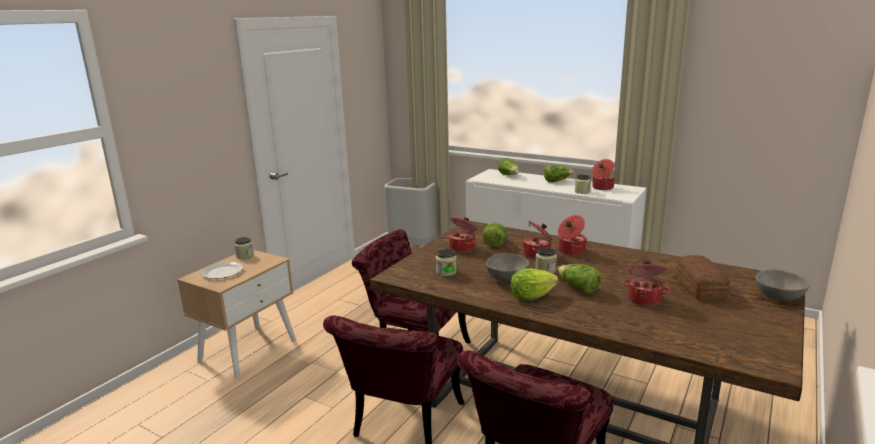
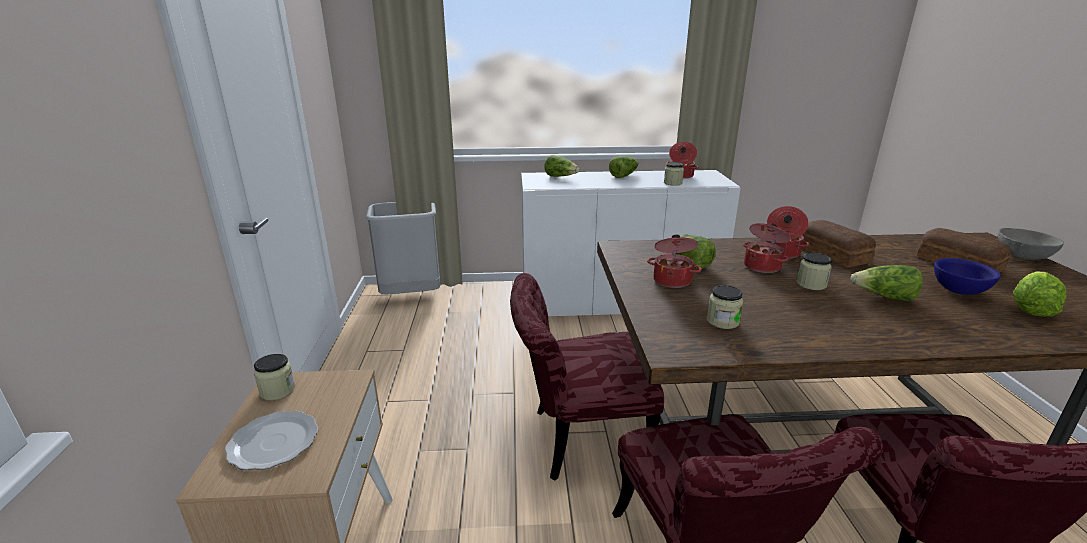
camera: 35 degrees left, 5 degrees up
grey bowl [486,253,529,282] -> none
lettuce [510,269,558,300] -> lettuce moved to [1013,272,1066,316]
cooking pot [623,261,670,306] -> blue bowl [934,258,1000,295]
none -> bread [802,220,876,267]

